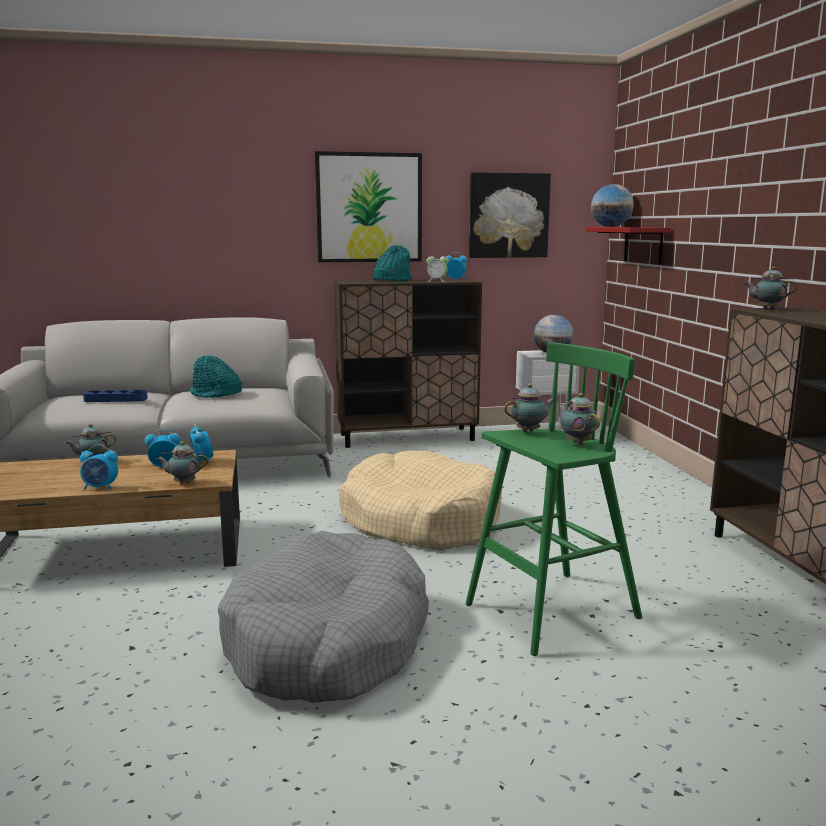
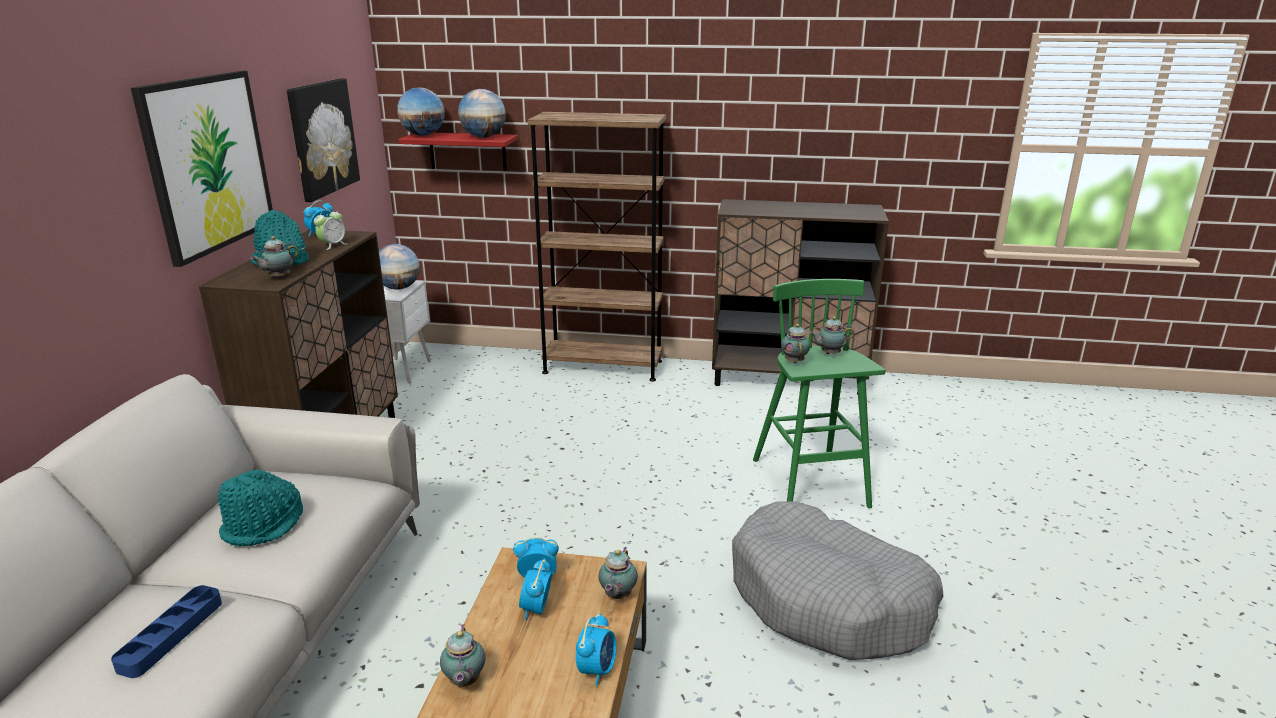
camera: 70 degrees left, 10 degrees up
beige dog bed [339,451,503,551] -> none
teapot [743,267,798,309] -> teapot moved to [251,236,299,278]
none -> globe [458,89,506,138]
none -> brown bookcase [527,112,666,382]

